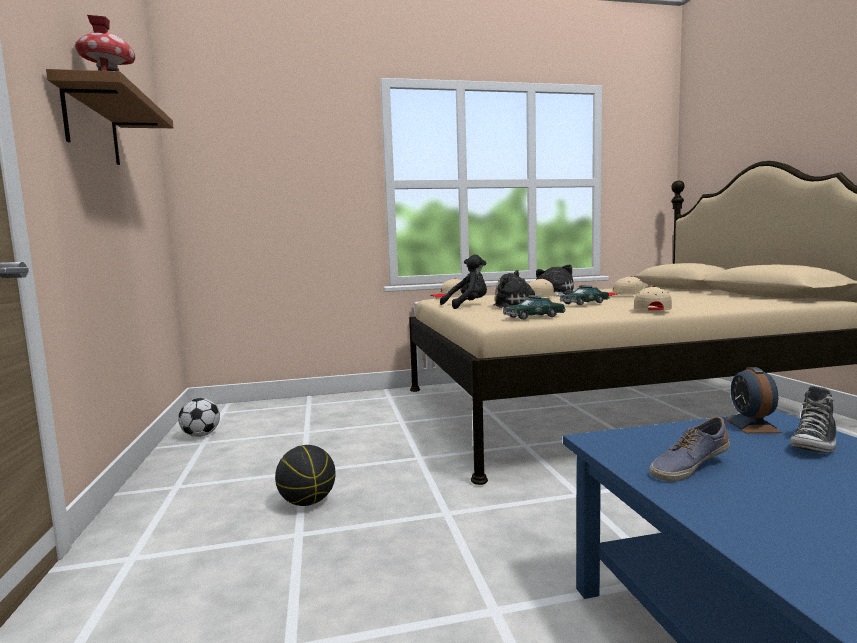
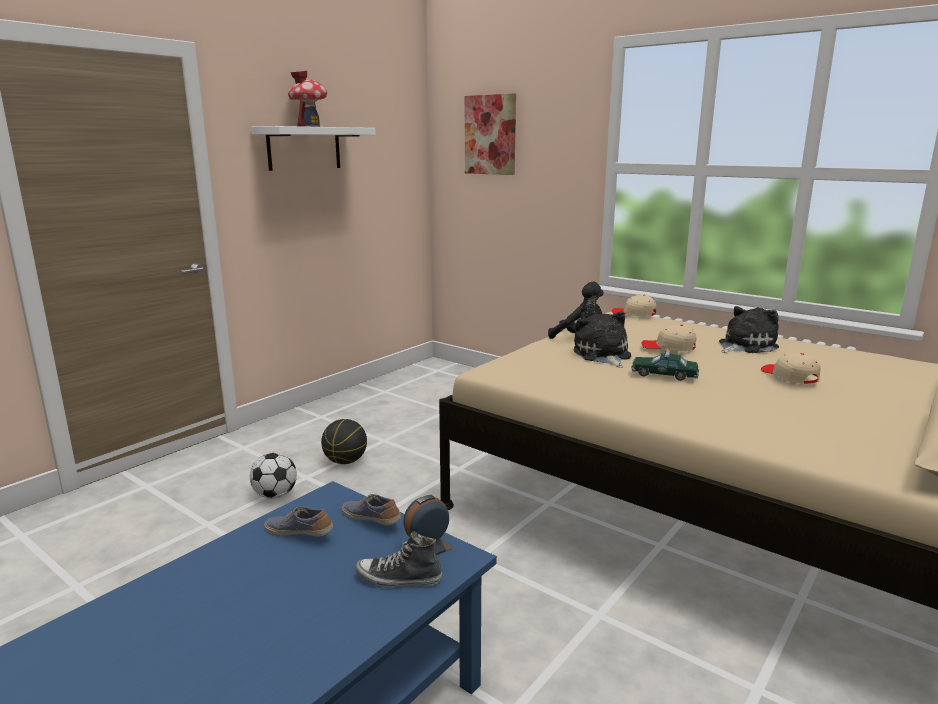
camera: 50 degrees right, 10 degrees up
brown shelf [46,69,173,165] -> white shelf [252,126,376,171]
football [178,398,220,437] -> football moved to [250,453,297,499]
toy car [503,295,566,320] -> none
beige cap [634,286,672,310] -> none
none -> shoe [342,494,401,526]
none -> picture [465,93,516,175]

